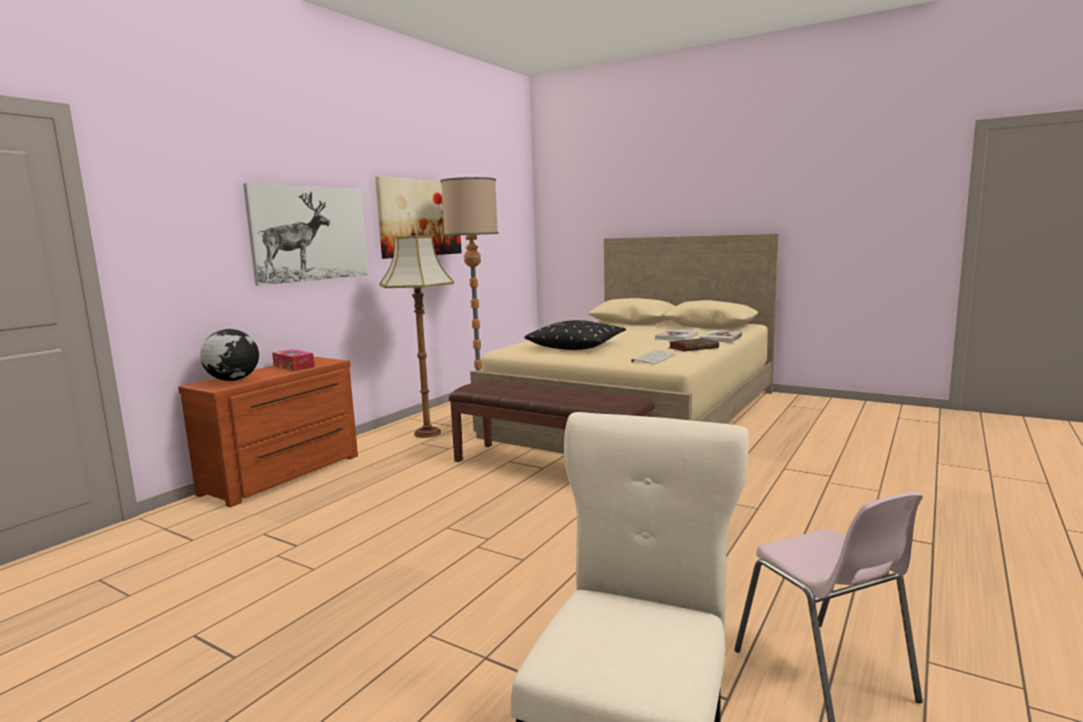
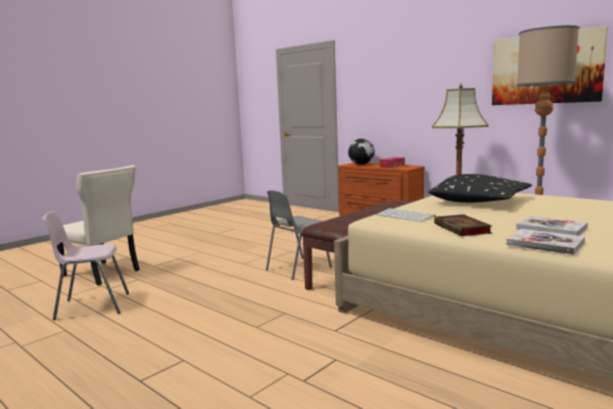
camera: 100 degrees right, 0 degrees up
picture [243,183,368,286] -> none
none -> grey chair [266,190,332,280]

